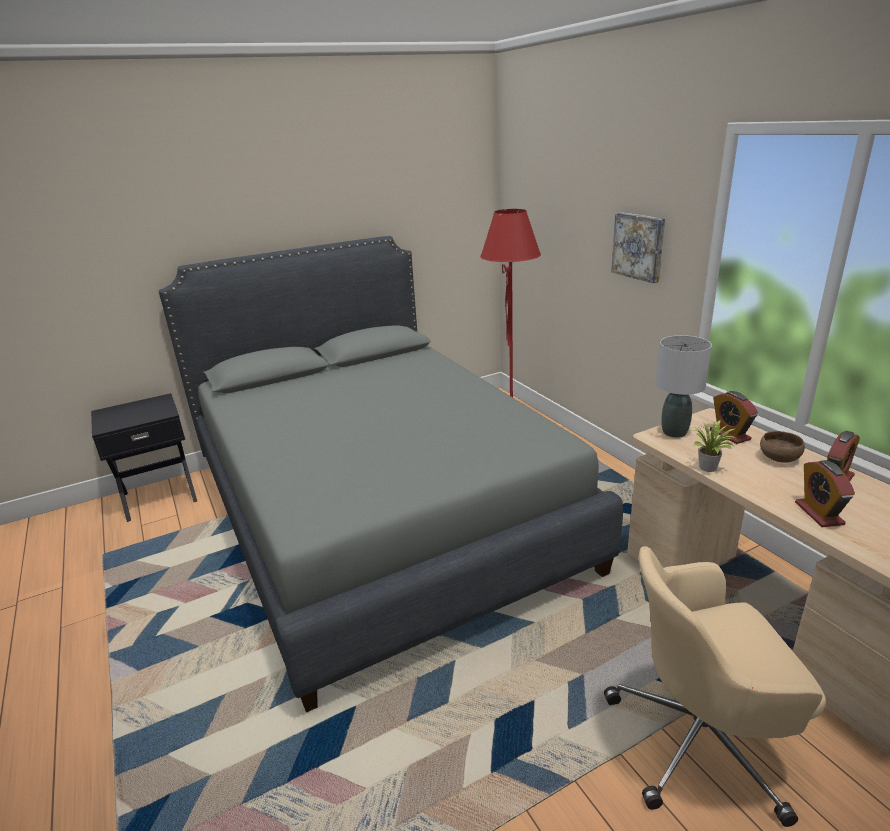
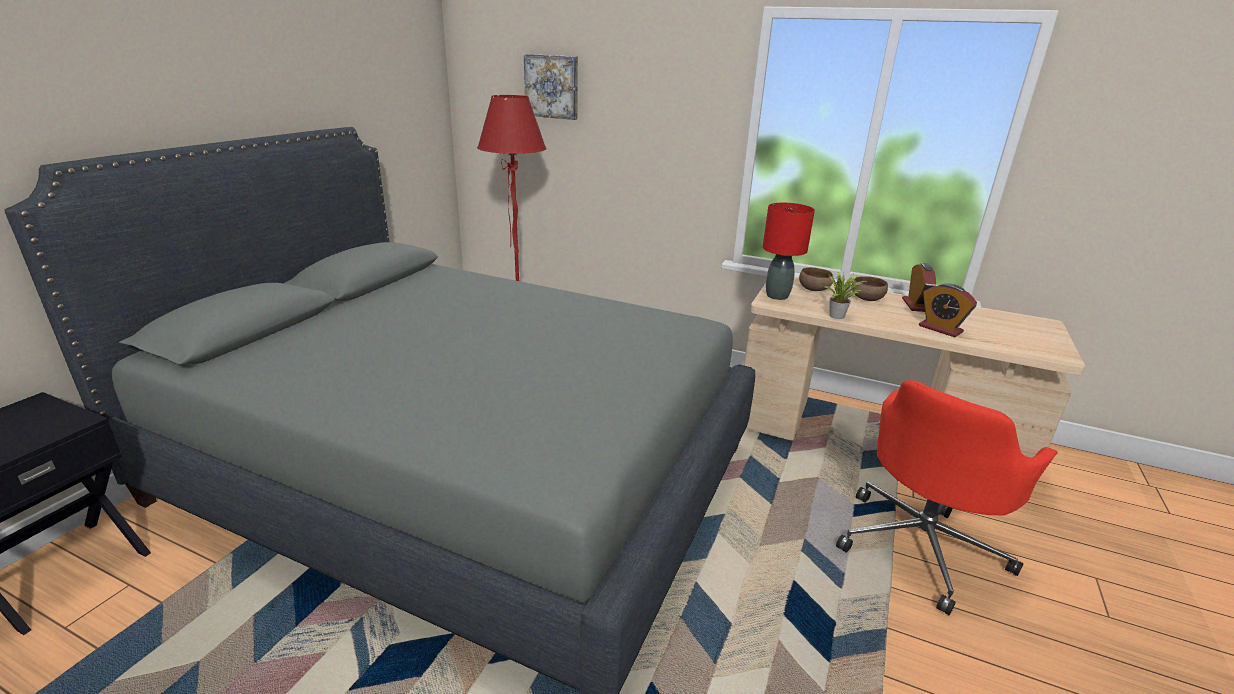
camera: 40 degrees left, 0 degrees up
beige office chair [604,546,826,827] -> red office chair [836,380,1058,615]
picture [611,212,665,283] -> picture moved to [524,54,578,120]
grey table lamp [656,335,712,438] -> red table lamp [763,203,815,300]
alarm clock [710,391,758,444] -> brown bowl [799,267,833,291]

